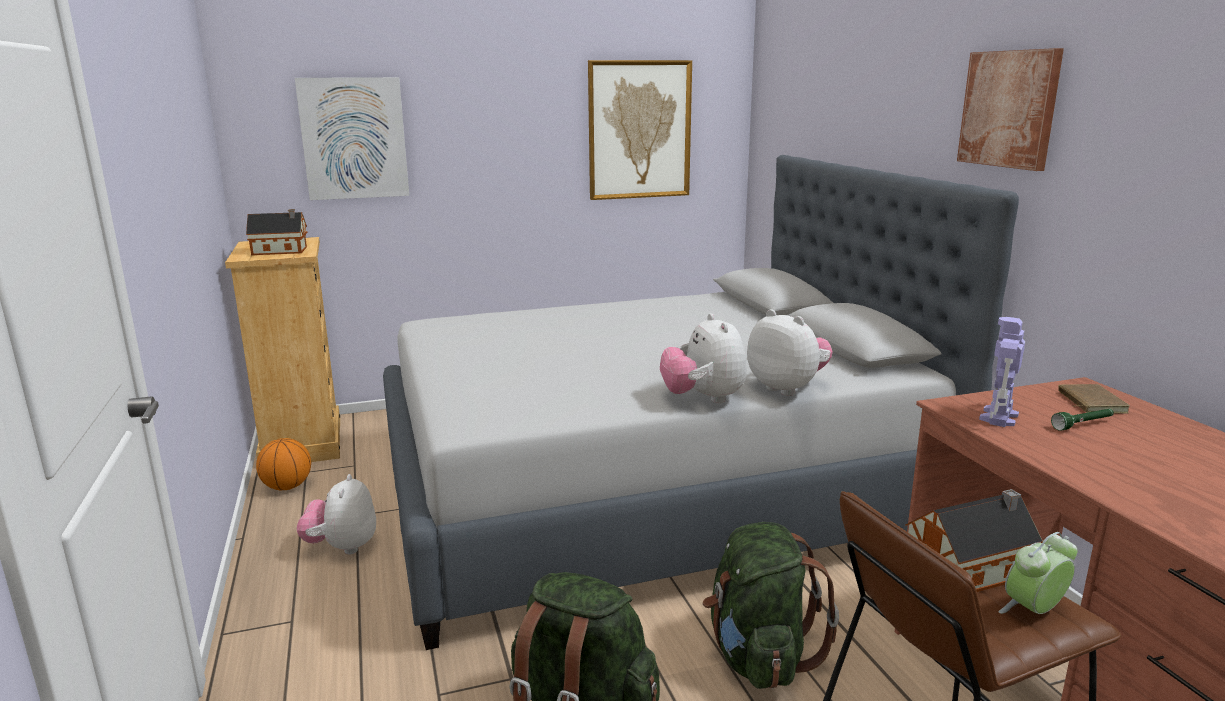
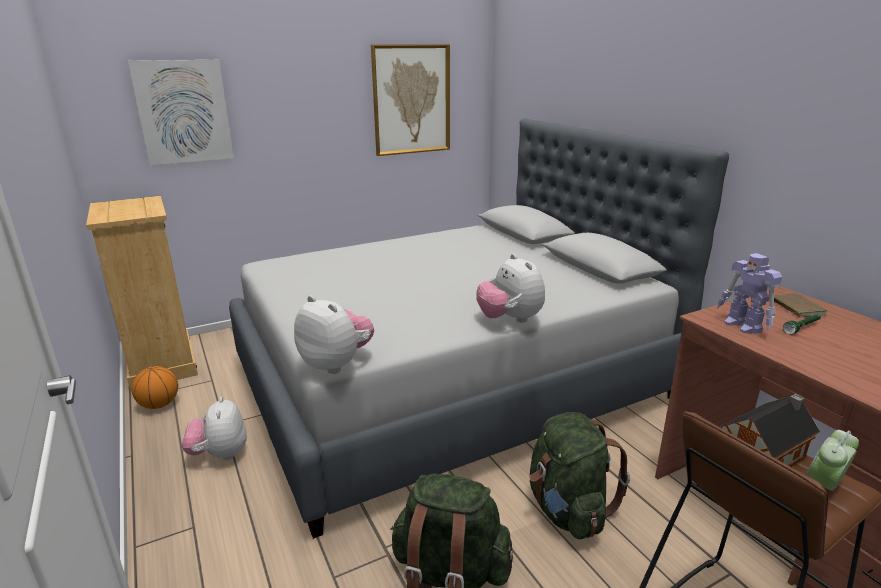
camera: 10 degrees left, 5 degrees up
toy house [246,209,307,255] -> none
plush toy [747,309,833,396] -> plush toy moved to [294,295,374,374]
picture [957,48,1064,171] -> none
toy robot [979,317,1025,427] -> toy robot turned 45 degrees counterclockwise [717,253,782,334]

